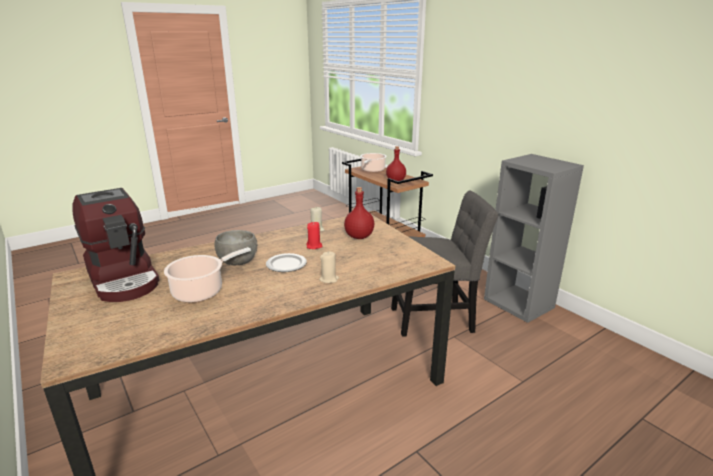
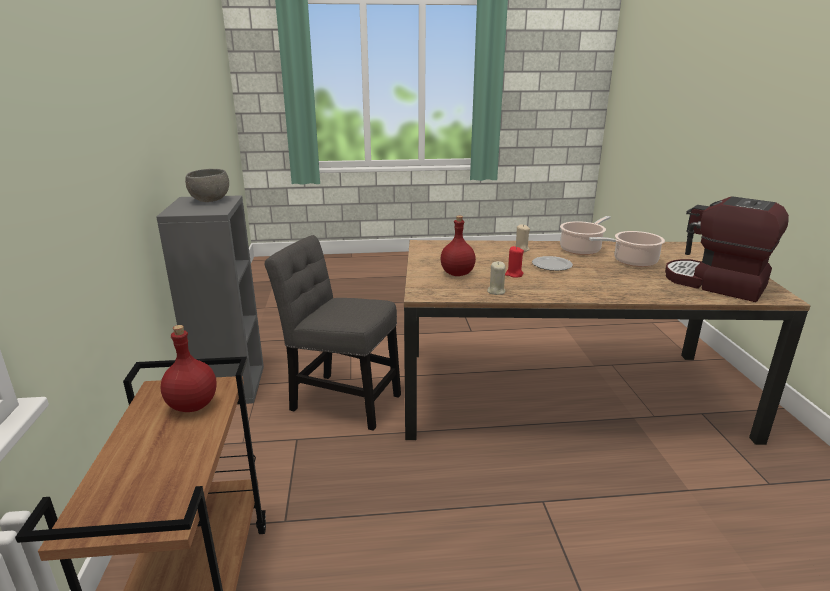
camera: 150 degrees left, 0 degrees up
coffee machine [72,188,160,302] -> coffee machine turned 45 degrees counterclockwise [665,196,789,302]
grey bowl [214,230,257,265] -> grey bowl moved to [185,169,229,202]
cooking pot [360,153,387,172] -> cooking pot moved to [560,216,611,255]

